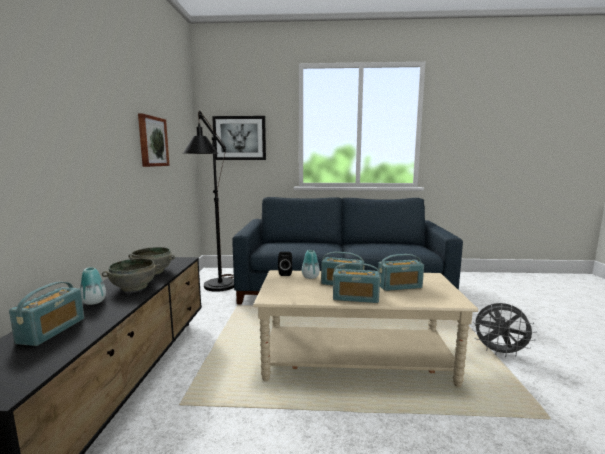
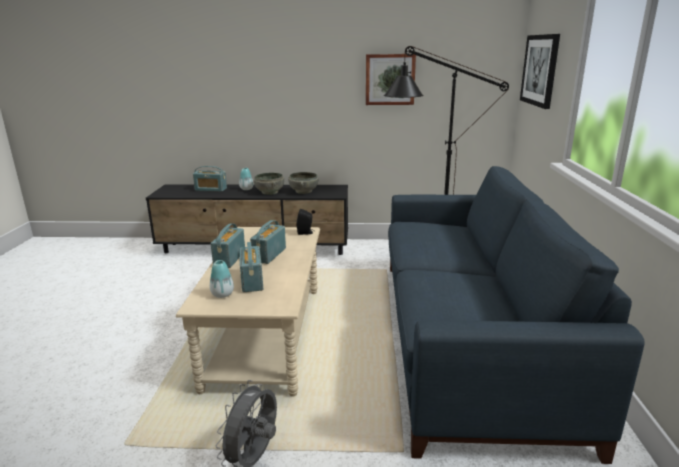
camera: 90 degrees right, 10 degrees up
vase [302,250,320,279] -> vase moved to [210,260,234,298]

